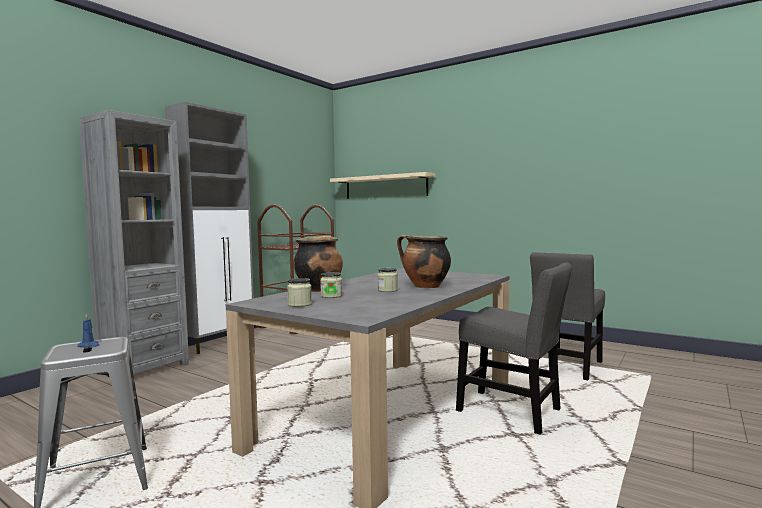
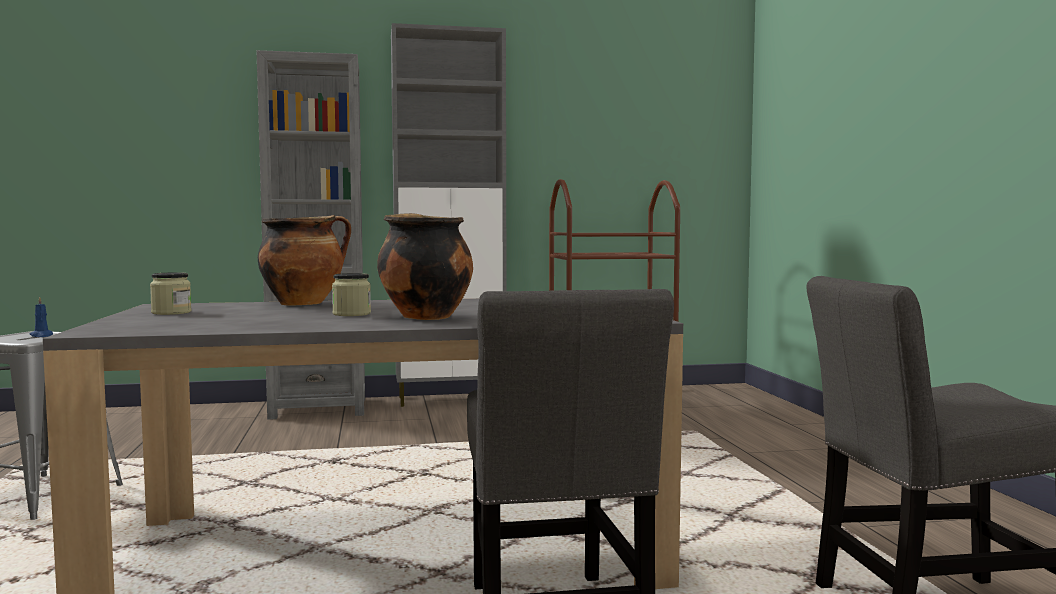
camera: 45 degrees right, 0 degrees up
jar [320,272,342,298] -> none
beige shelf [330,172,436,199] -> none

